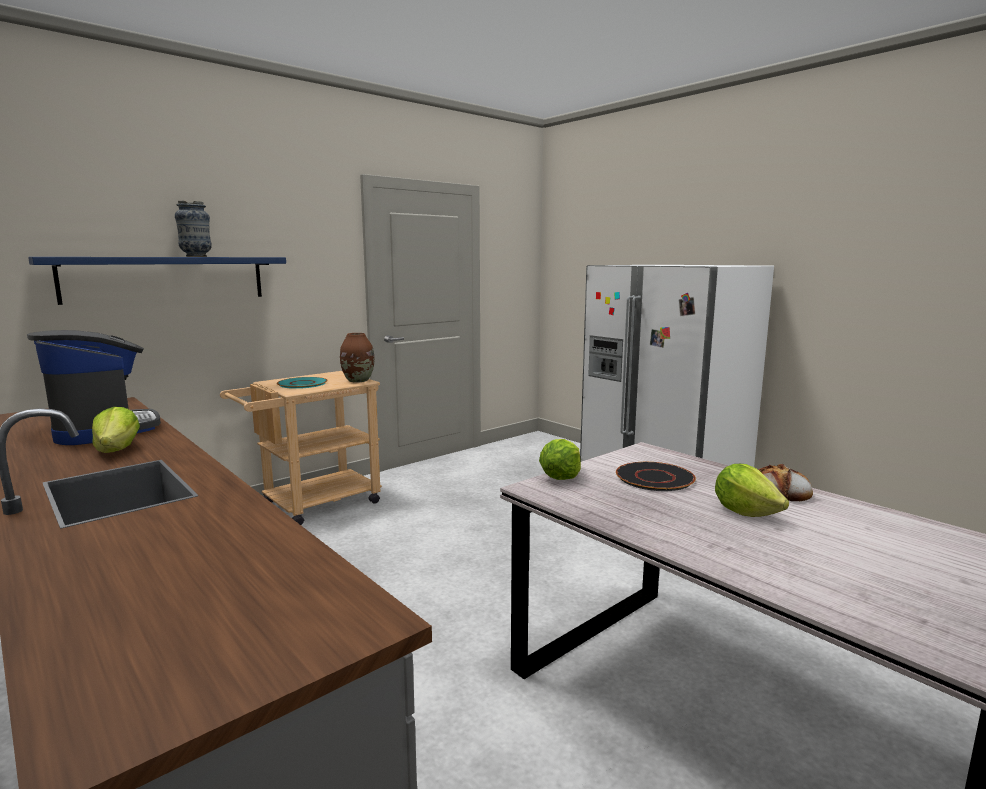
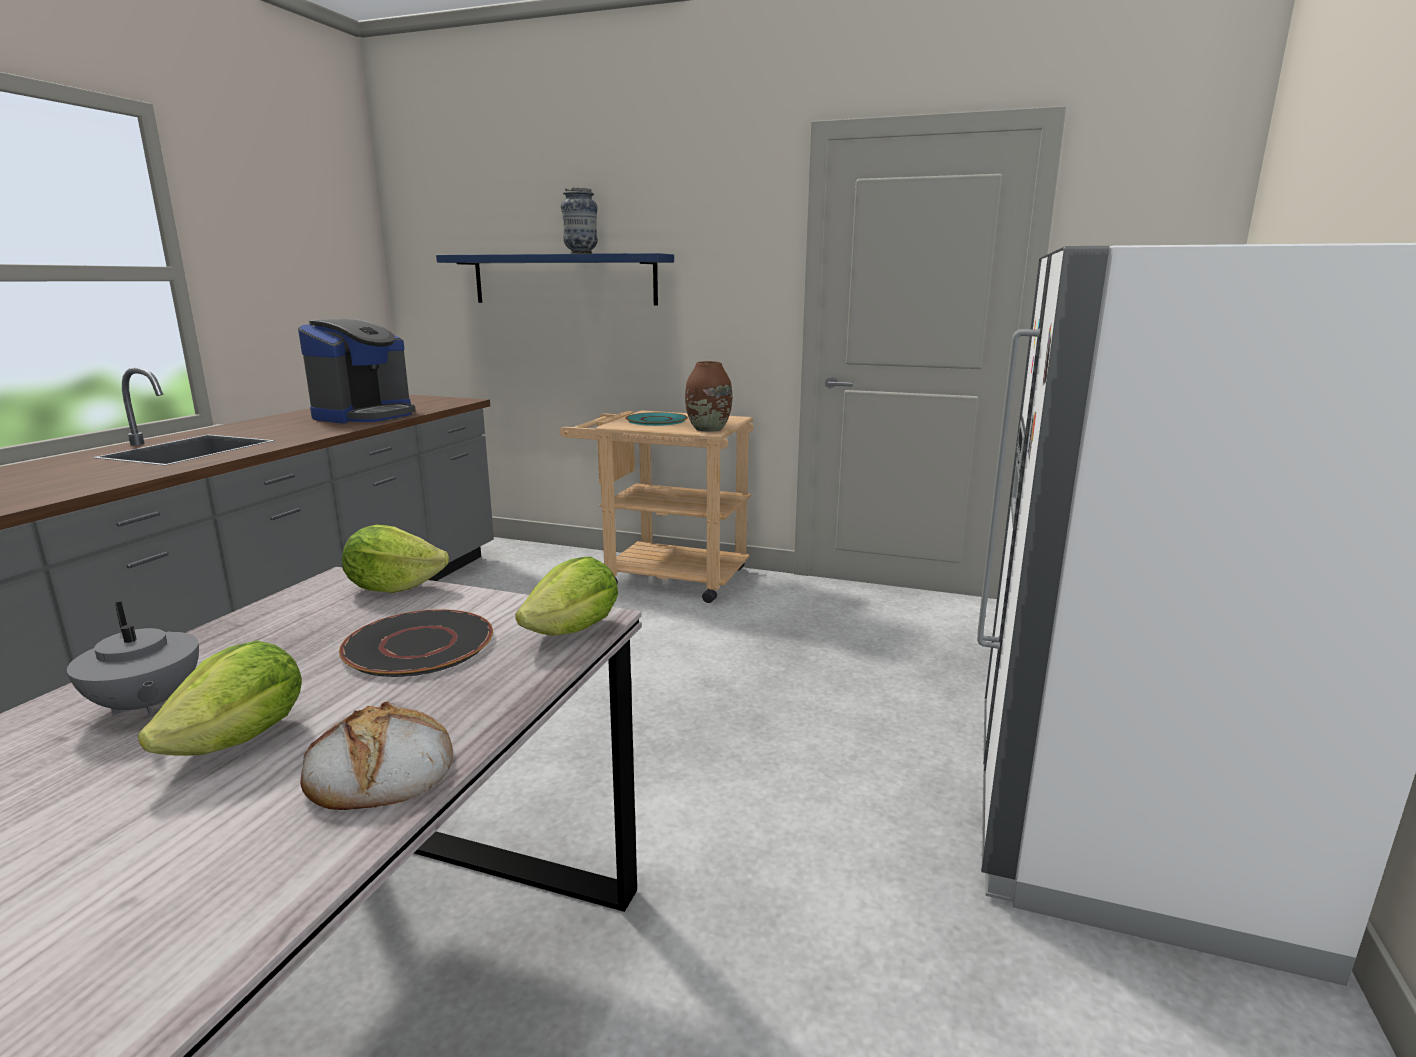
camera: 60 degrees right, 5 degrees up
lettuce [92,407,140,453] -> lettuce moved to [515,556,618,636]
none -> grey teapot [67,601,199,716]

